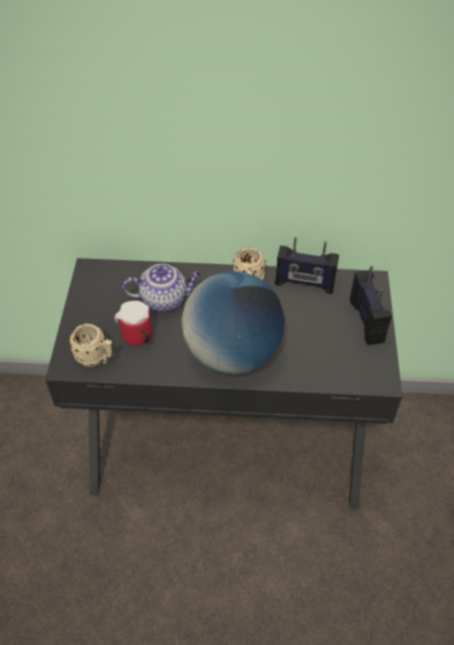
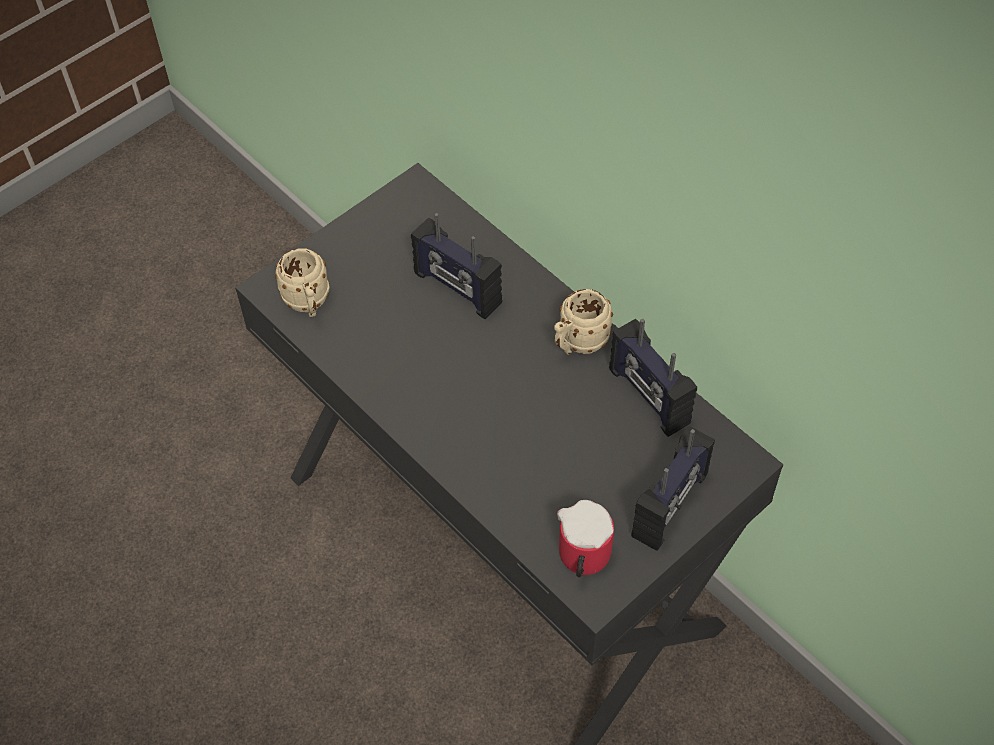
camera: 45 degrees right, 5 degrees up
mug [114,300,153,346] -> mug moved to [557,500,614,578]
teapot [122,264,201,312] -> radio [411,213,502,319]
globe [181,271,285,375] -> none

